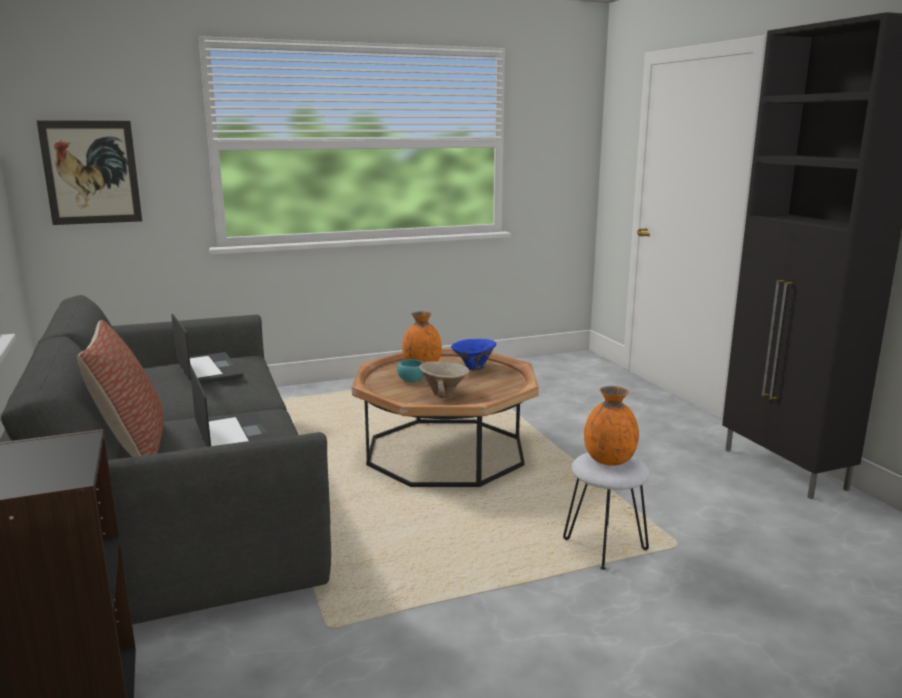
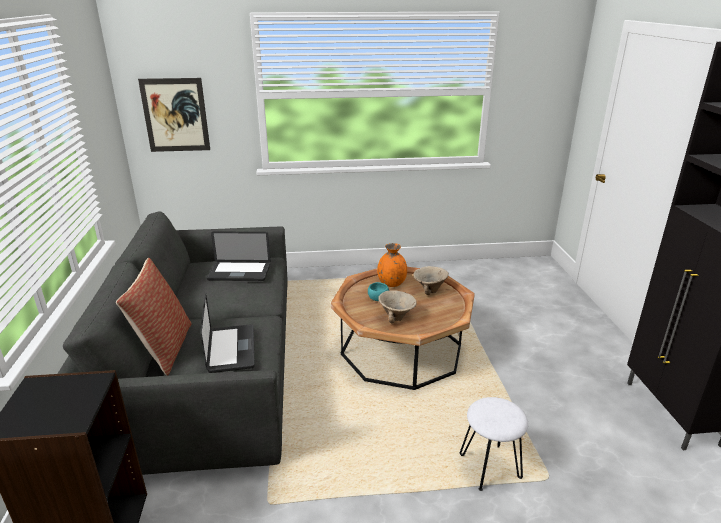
camera: 15 degrees right, 10 degrees up
laptop [171,313,243,384] -> laptop turned 105 degrees clockwise [207,231,270,281]
blue bowl [451,339,496,371] -> beige bowl [413,266,449,295]
orange vase [584,386,639,466] -> none

